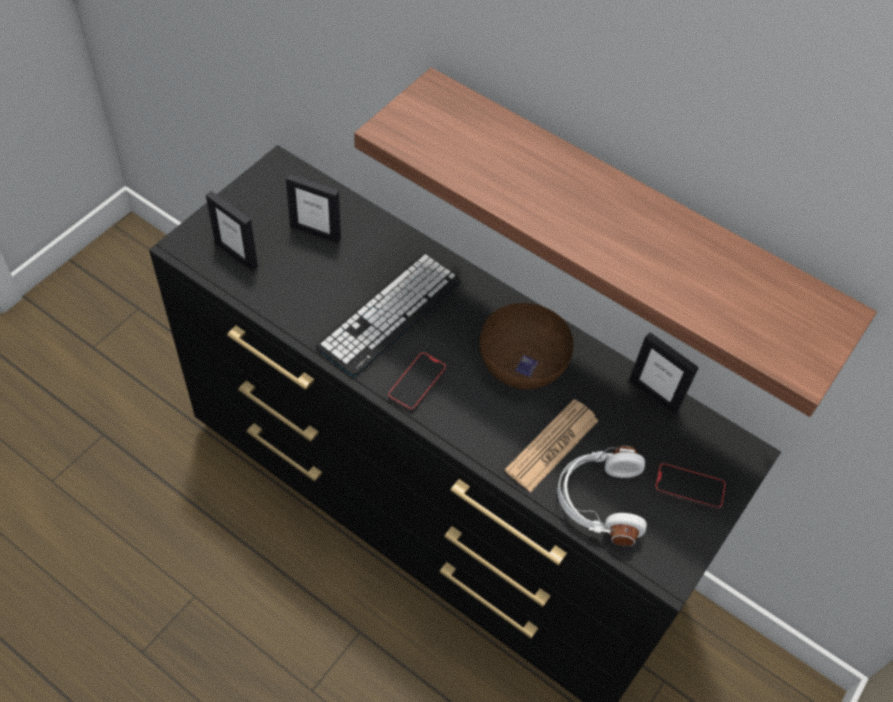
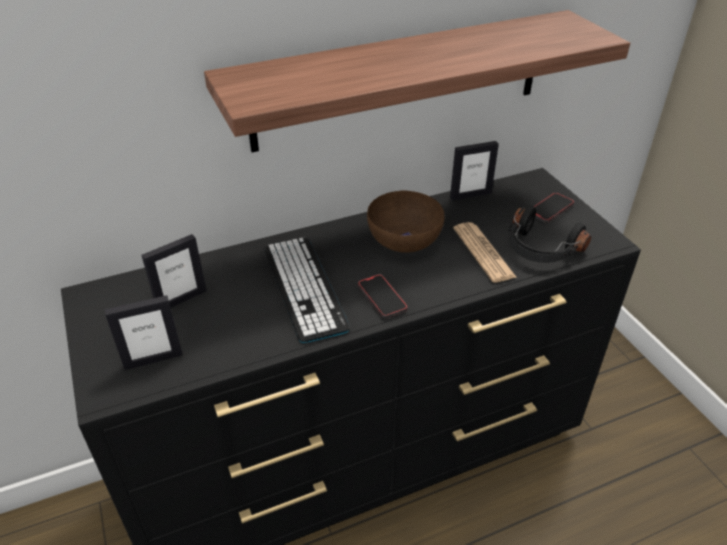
camera: 55 degrees left, 15 degrees down
white headphones [557,446,647,546] -> black headphones [509,205,591,263]

